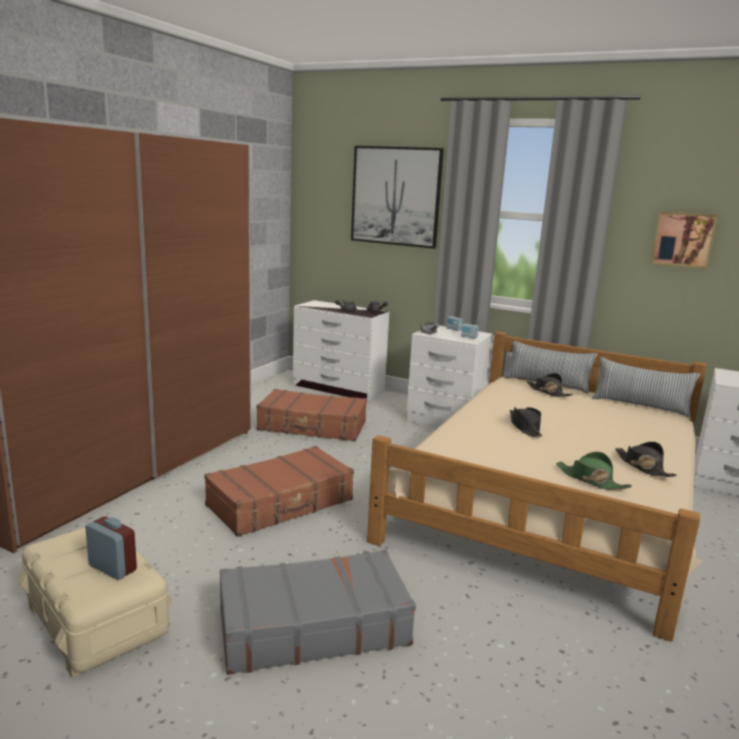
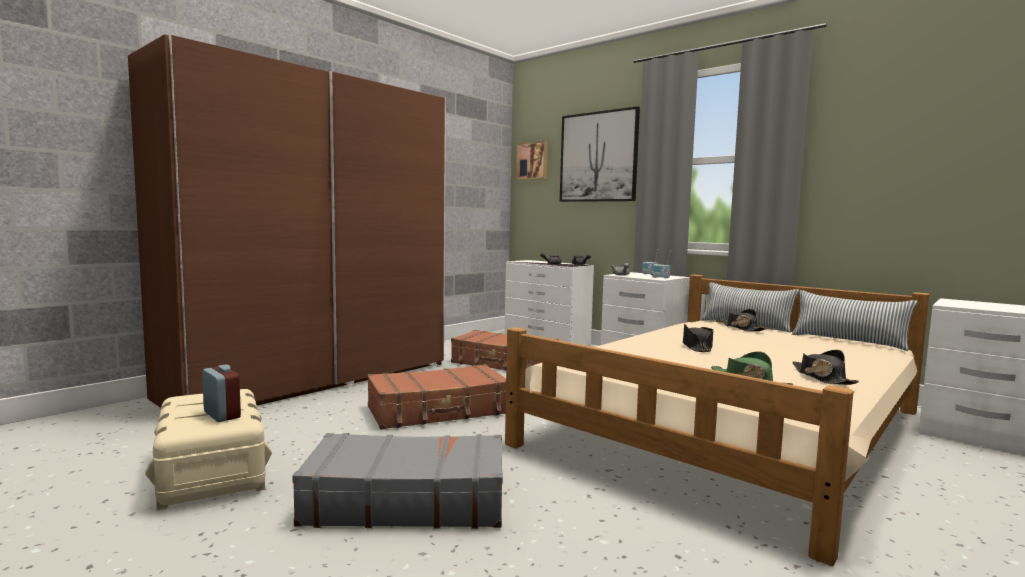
camera: 15 degrees right, 10 degrees down
picture [651,211,718,269] -> picture moved to [516,141,548,180]

